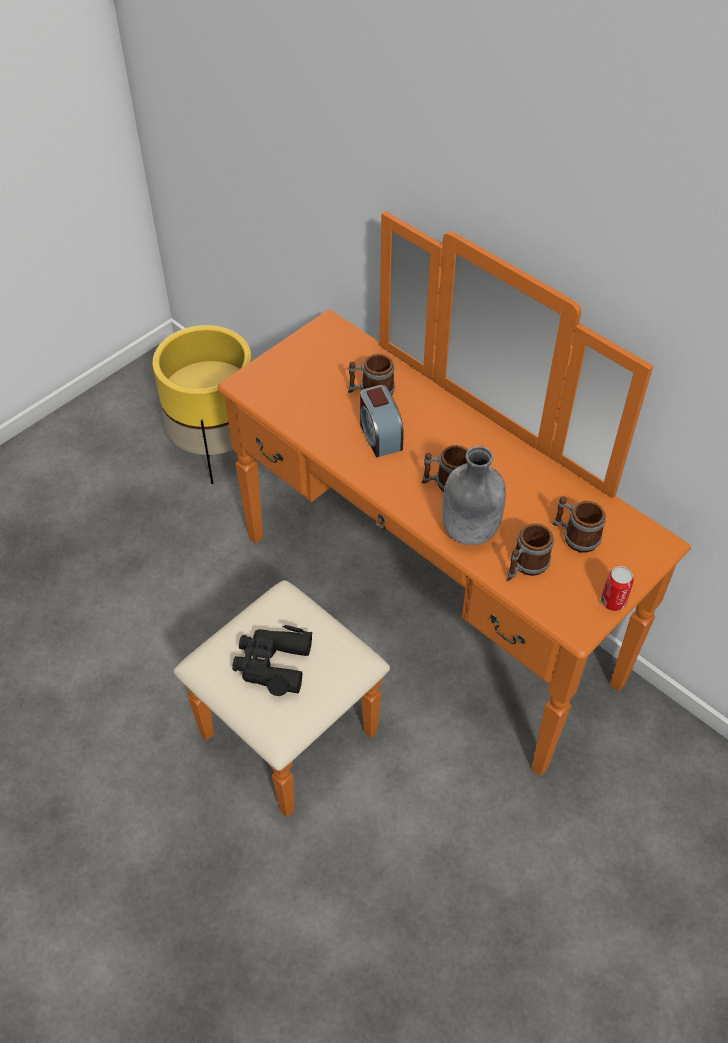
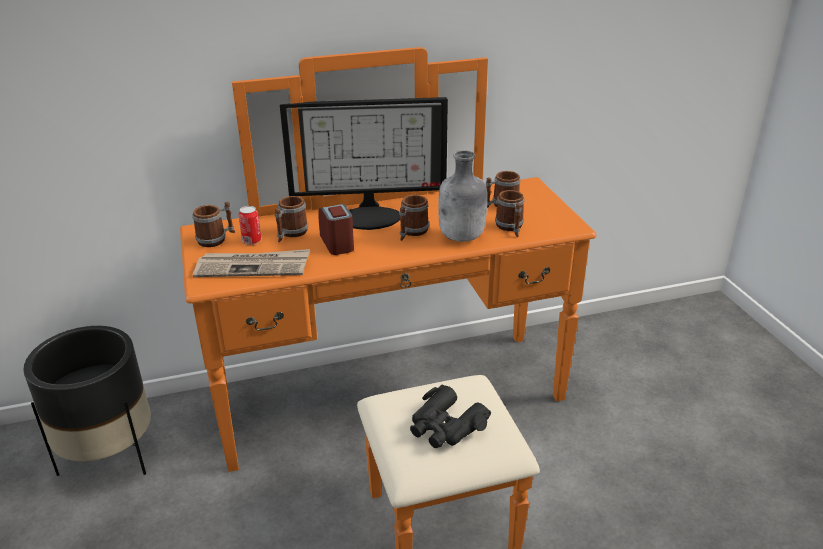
camera: 60 degrees left, 20 degrees down
yellow planter [152,325,252,484] -> black planter [23,326,151,476]
alarm clock [360,385,404,457] -> alarm clock turned 120 degrees counterclockwise [318,204,354,255]
can [601,566,634,611] -> can moved to [239,206,261,245]
none -> mug [192,202,235,247]
none -> newspaper [193,249,310,277]
none -> monitor [280,97,448,230]

